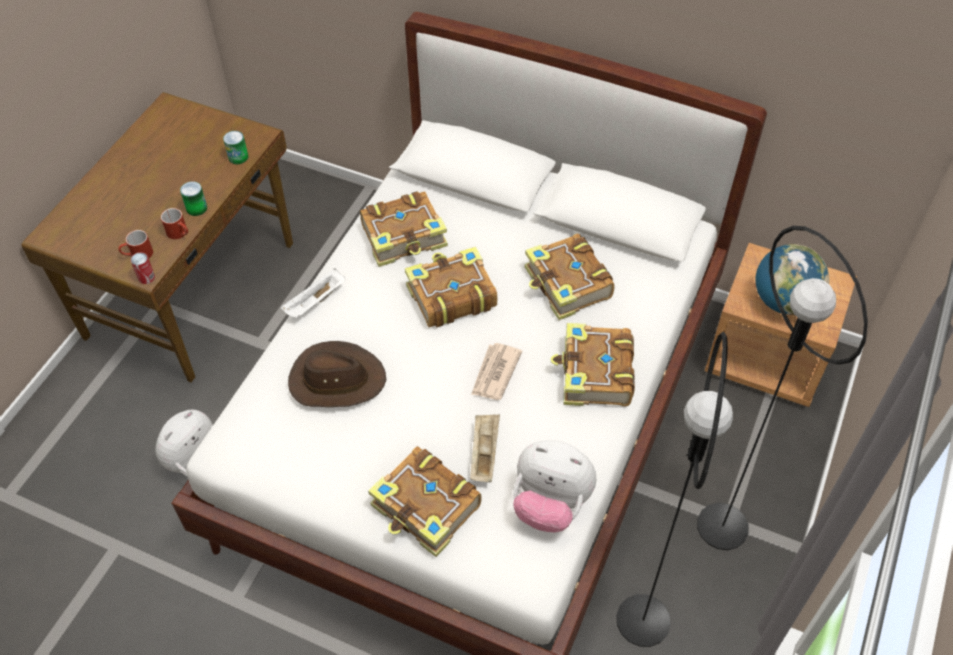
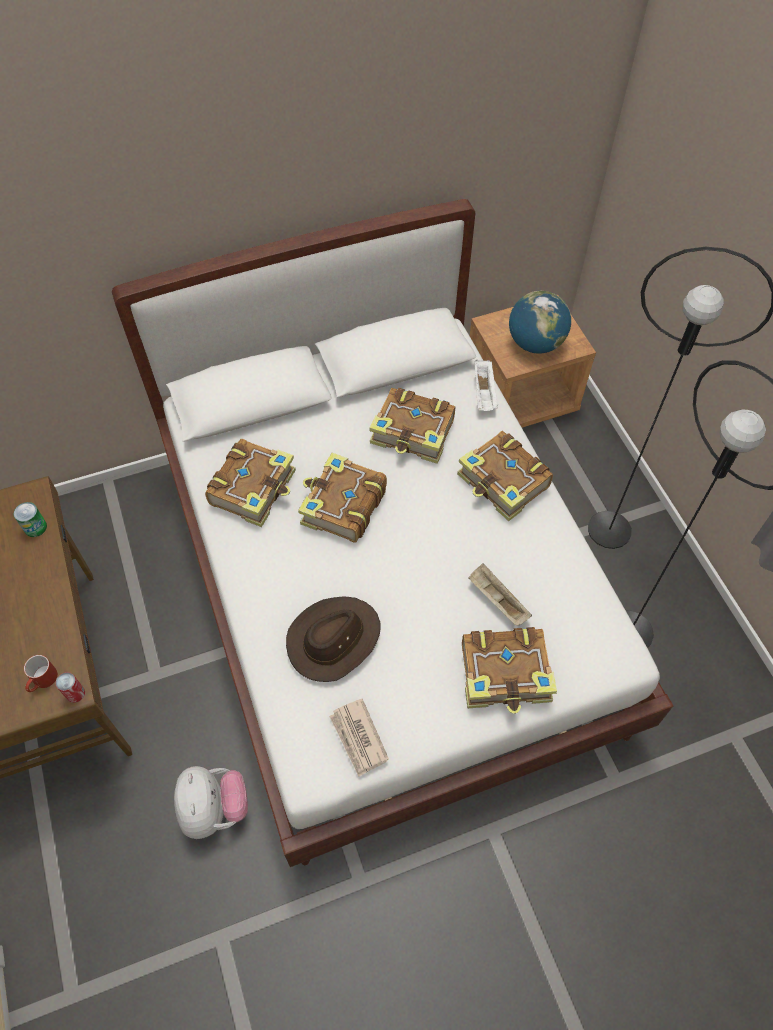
camera: 45 degrees left, 5 degrees up
red mug [161,208,188,239] -> none
can [180,181,207,216] -> none
white tray [281,269,345,318] -> white tray moved to [475,360,498,411]
newspaper [471,343,522,400] -> newspaper moved to [329,699,389,777]
plush toy [513,440,596,533] -> none

